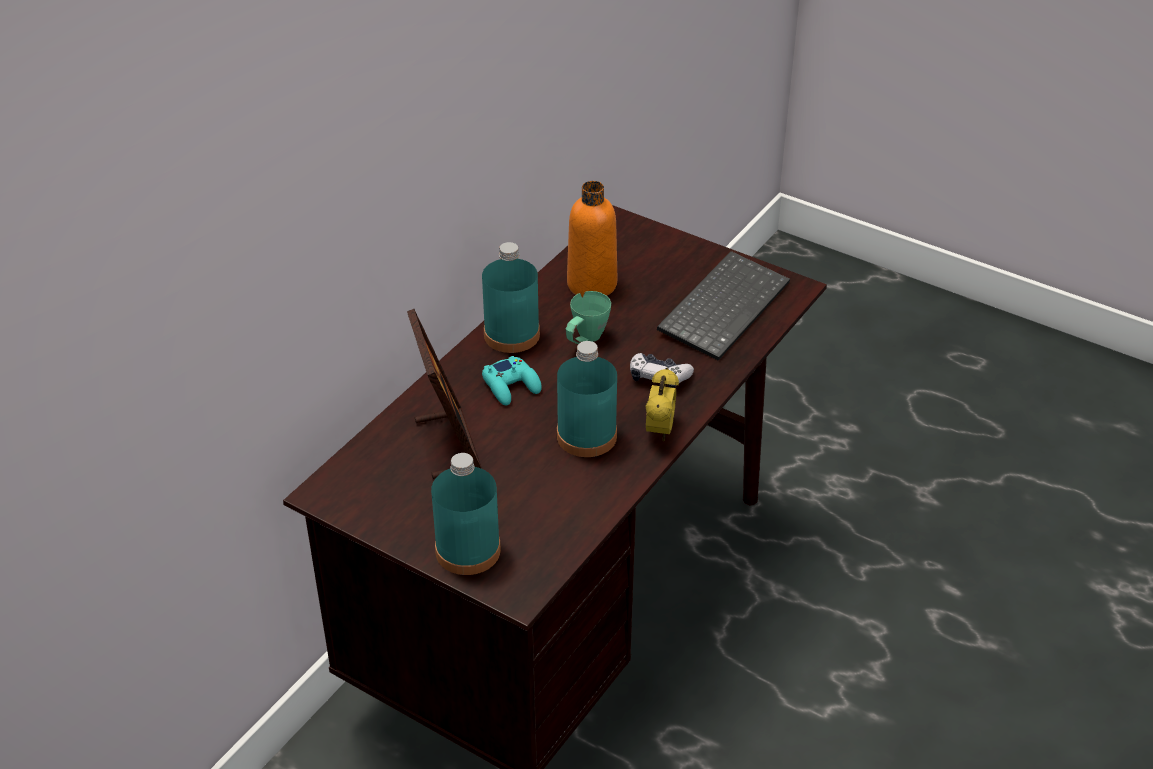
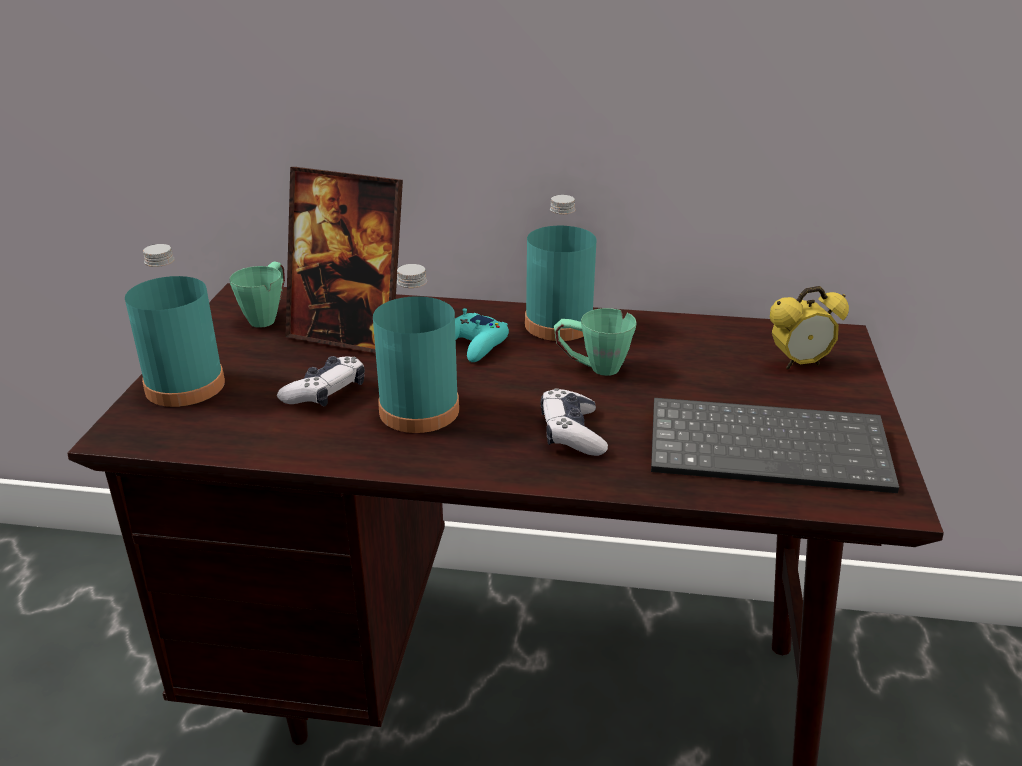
camera: 65 degrees right, 10 degrees down
picture frame [407,309,482,479] -> picture frame turned 60 degrees clockwise [285,167,403,353]
orange bottle [567,181,617,297] -> none
alarm clock [646,368,679,442] -> alarm clock moved to [770,286,849,369]
none -> green mug [230,262,285,328]
none -> game controller [277,356,365,406]

